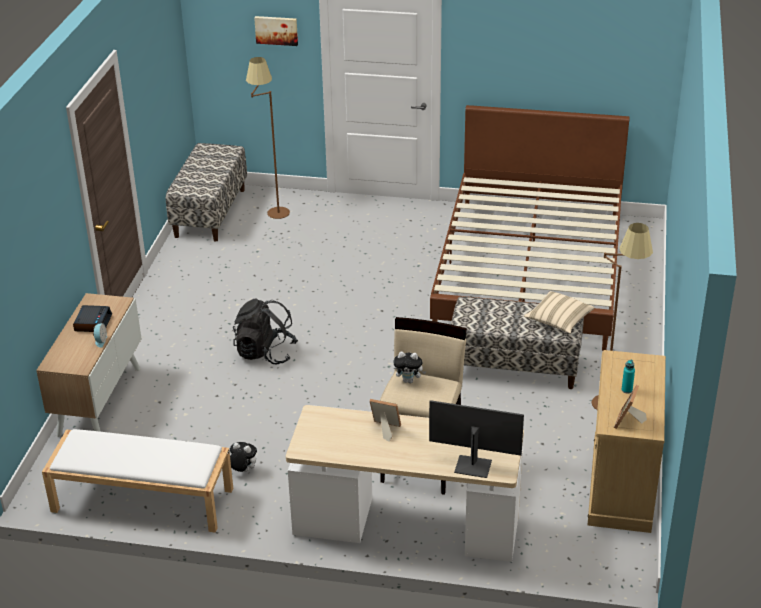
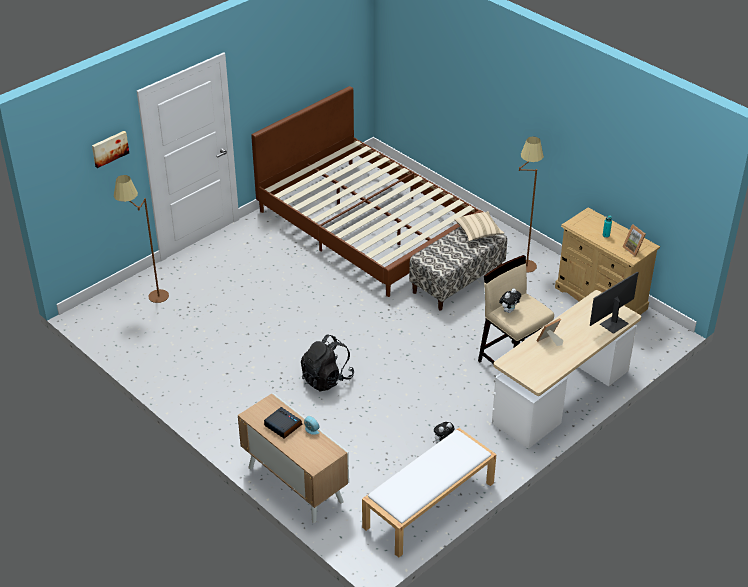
camera: 55 degrees left, 5 degrees up
bench [166,143,247,242] -> none

